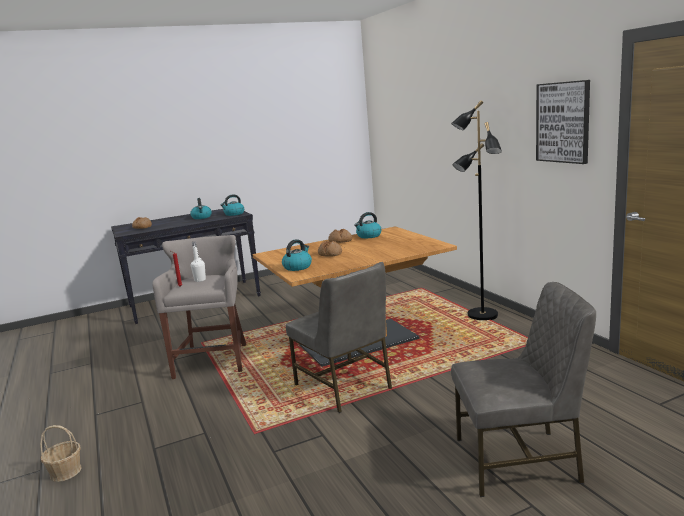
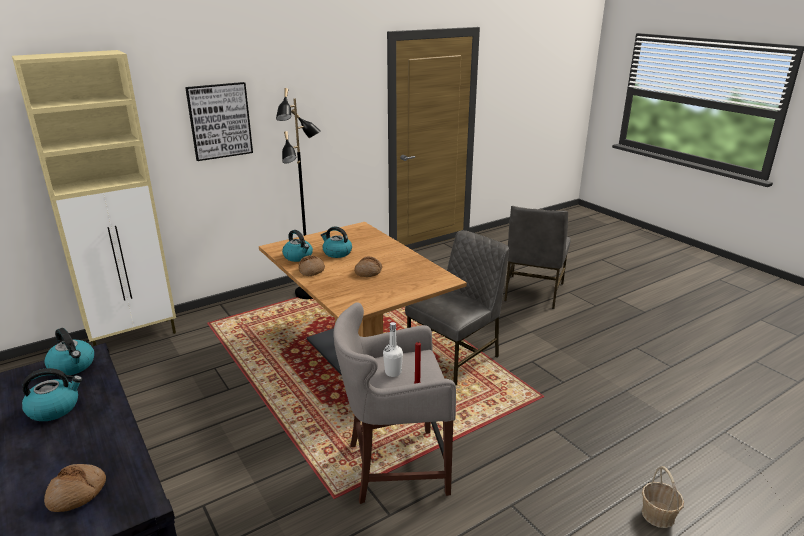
camera: 100 degrees left, 10 degrees up
kettle [282,239,312,271] -> kettle moved to [321,226,352,258]
grey chair [451,282,596,497] -> grey chair turned 150 degrees counterclockwise [504,206,571,309]
picture [536,80,590,164] -> picture moved to [185,82,253,161]
none -> beige cabinet [12,50,176,346]

